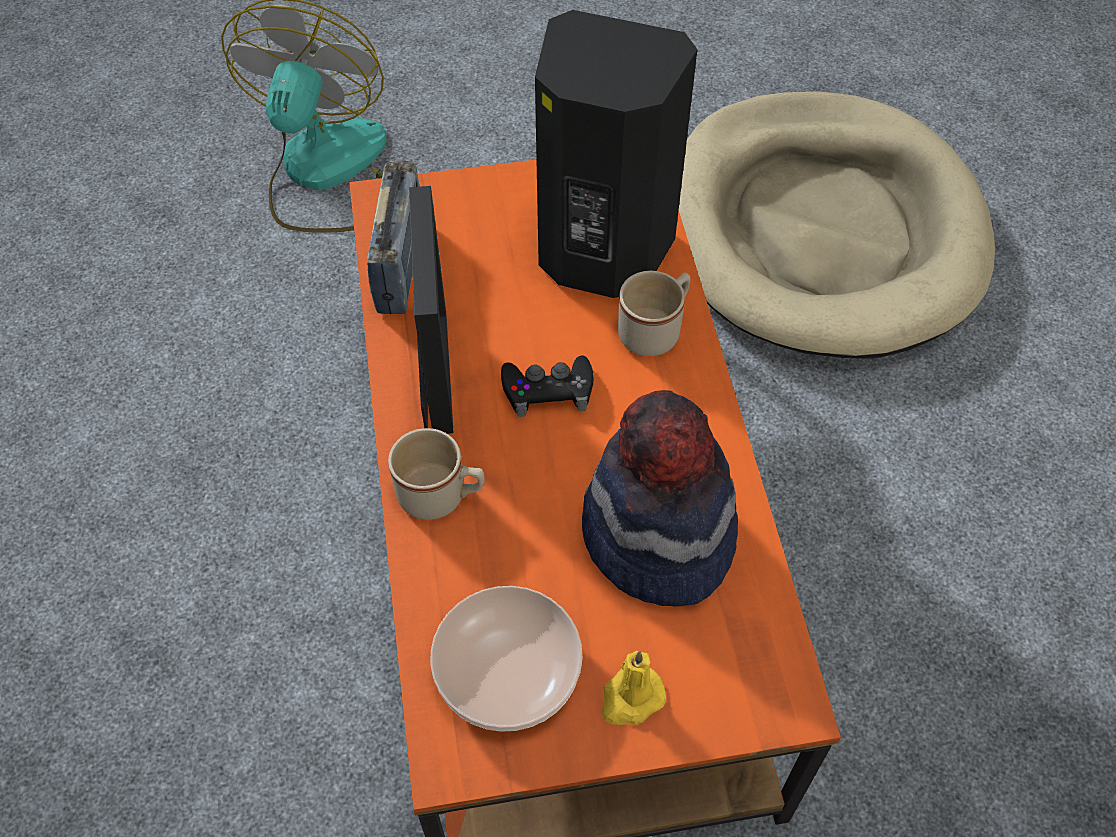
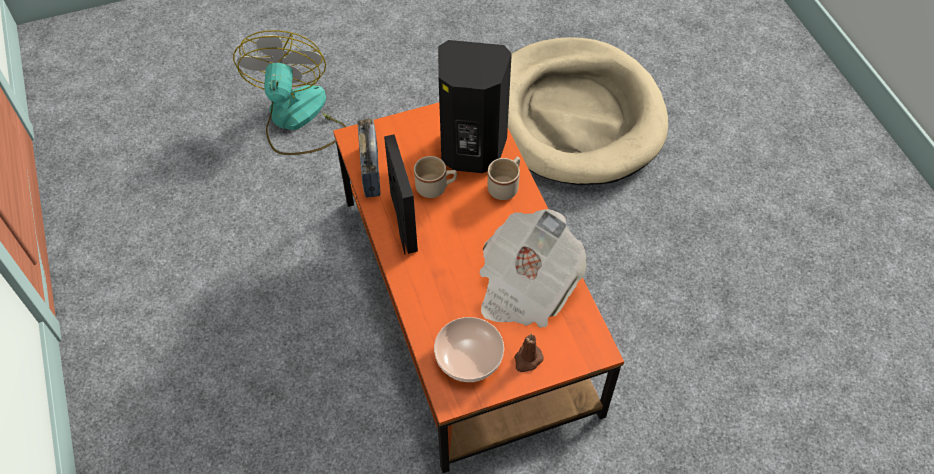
camera: 10 degrees left, 0 degrees up
beige mug [388,428,485,520] -> beige mug moved to [414,156,457,198]
black game controller [501,355,594,417] -> none
hat [582,390,738,606] -> newspaper [479,209,587,328]
yellow candle [602,651,666,725] -> brown candle [514,334,544,372]

